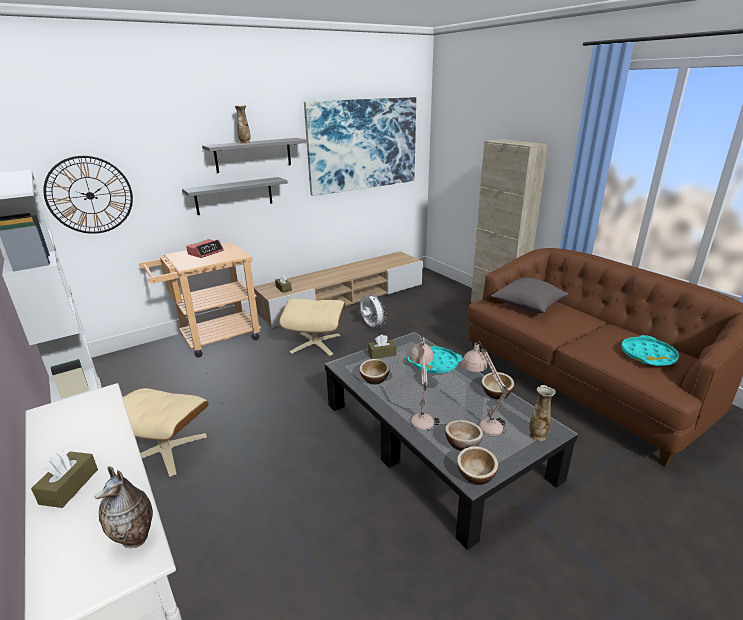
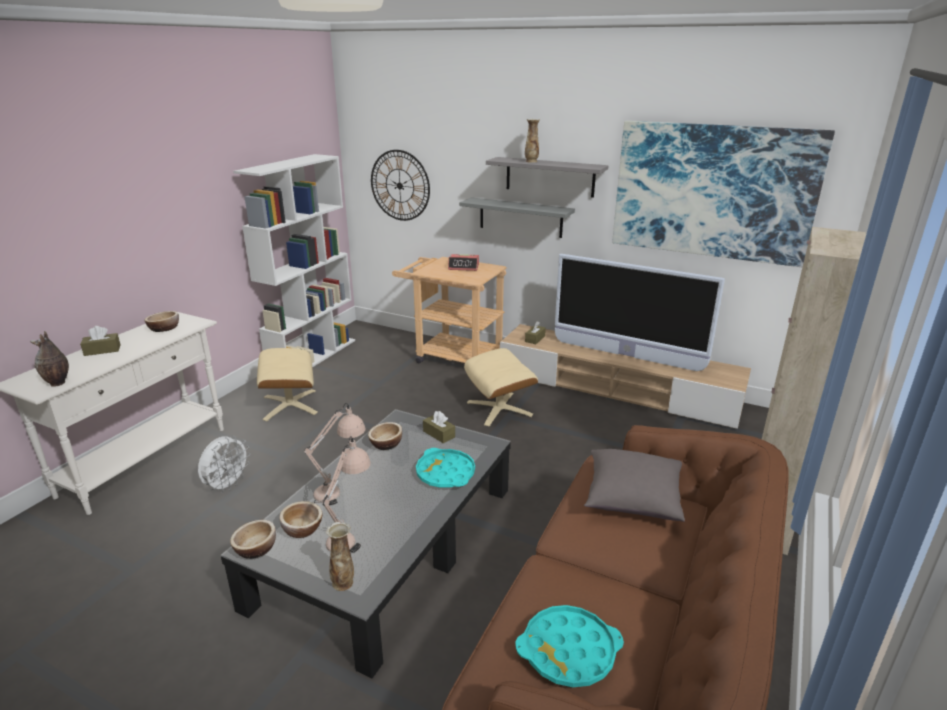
camera: 60 degrees right, 0 degrees up
white fan [360,292,387,328] -> white fan moved to [198,436,251,493]
bowl [481,372,514,399] -> bowl moved to [144,311,179,332]
none -> television [555,254,725,371]

